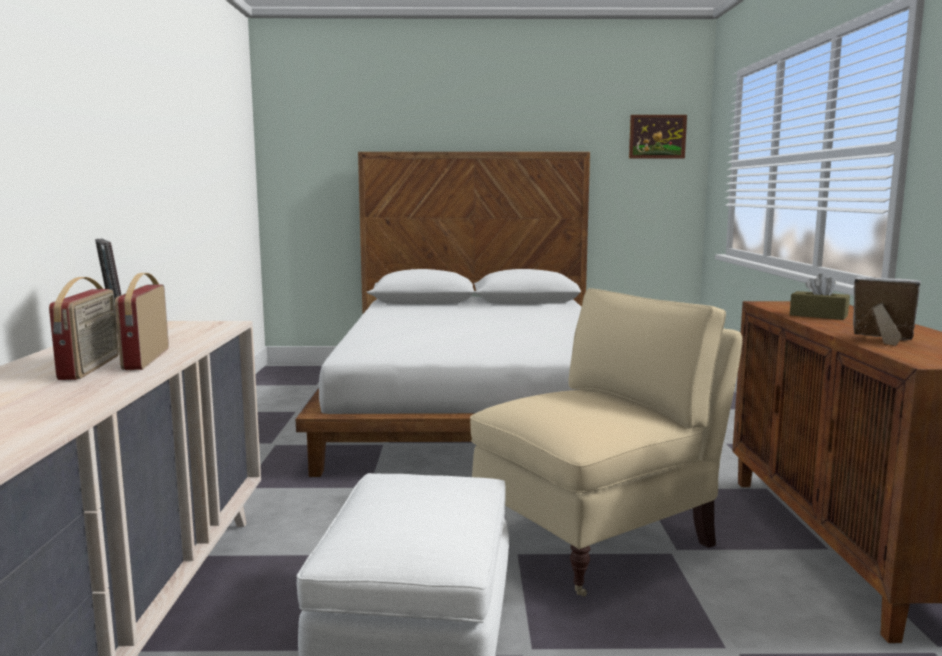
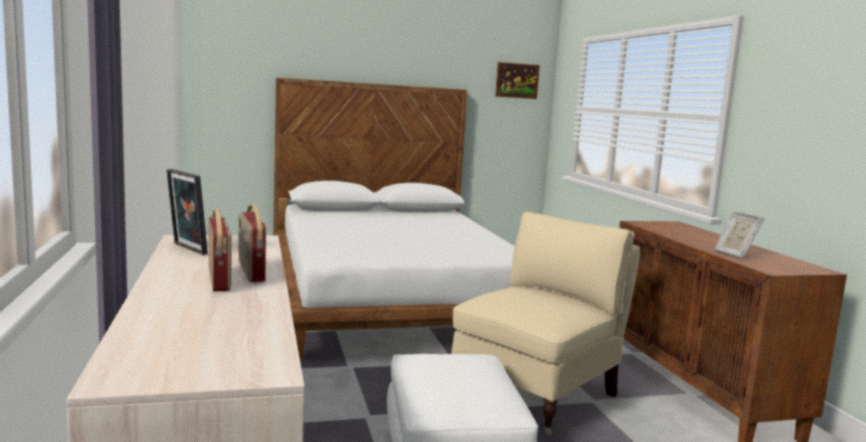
camera: 15 degrees left, 0 degrees up
brown tissue box [790,274,850,320] -> none
picture frame [853,277,921,346] -> picture frame turned 135 degrees counterclockwise [715,211,765,259]

